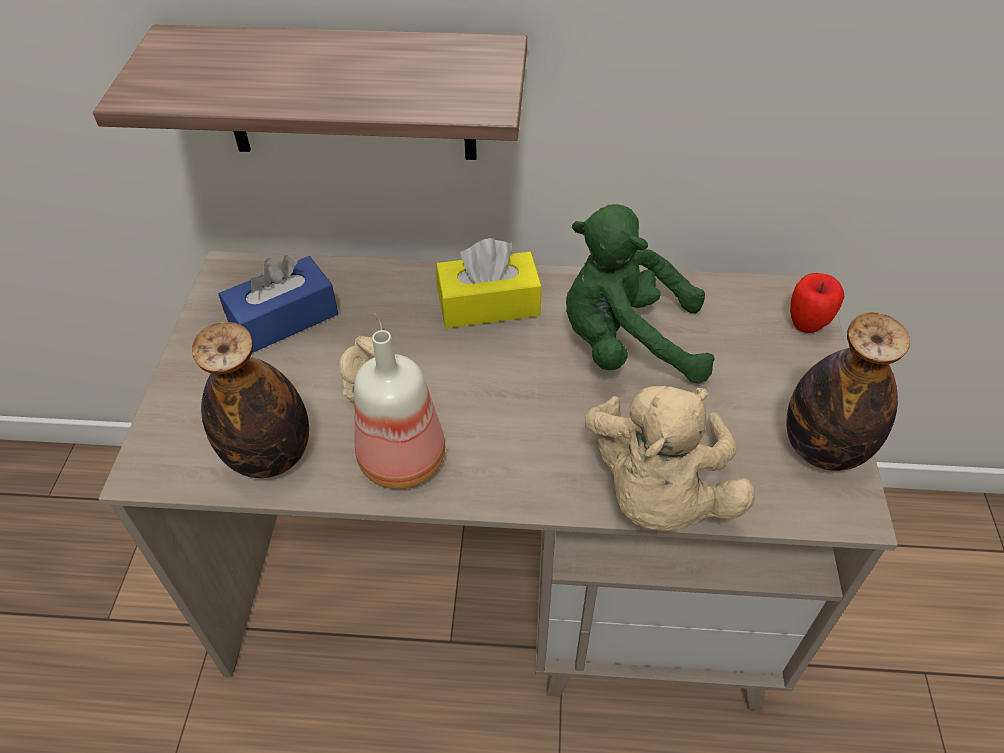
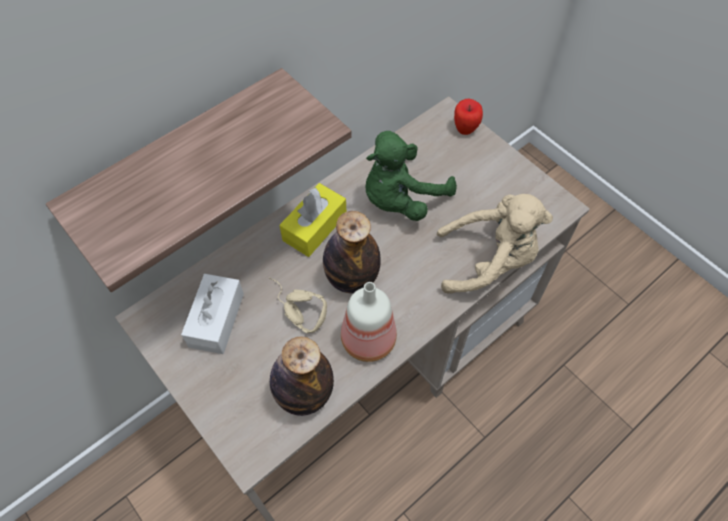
camera: 45 degrees left, 10 degrees up
blue tissue box [219,256,338,353] -> white tissue box [181,274,244,354]
beige plush toy [585,386,755,531] -> beige plush toy turned 60 degrees counterclockwise [437,194,553,294]
bottle [786,312,910,471] -> bottle moved to [323,211,381,293]

